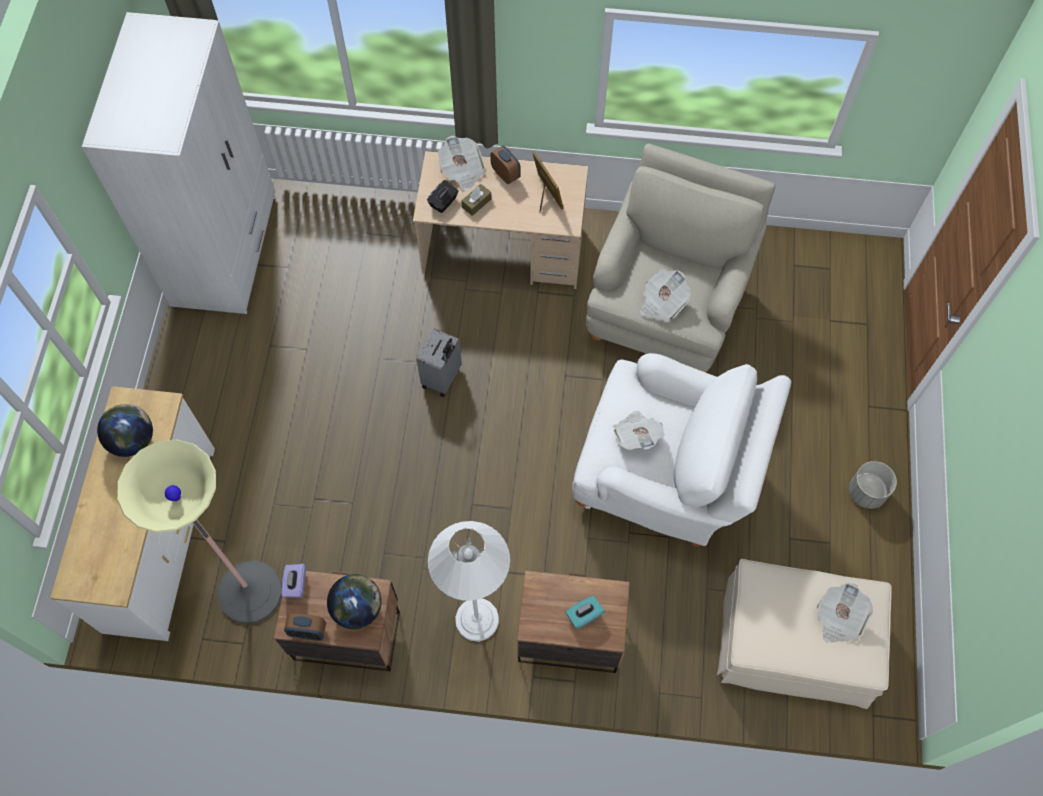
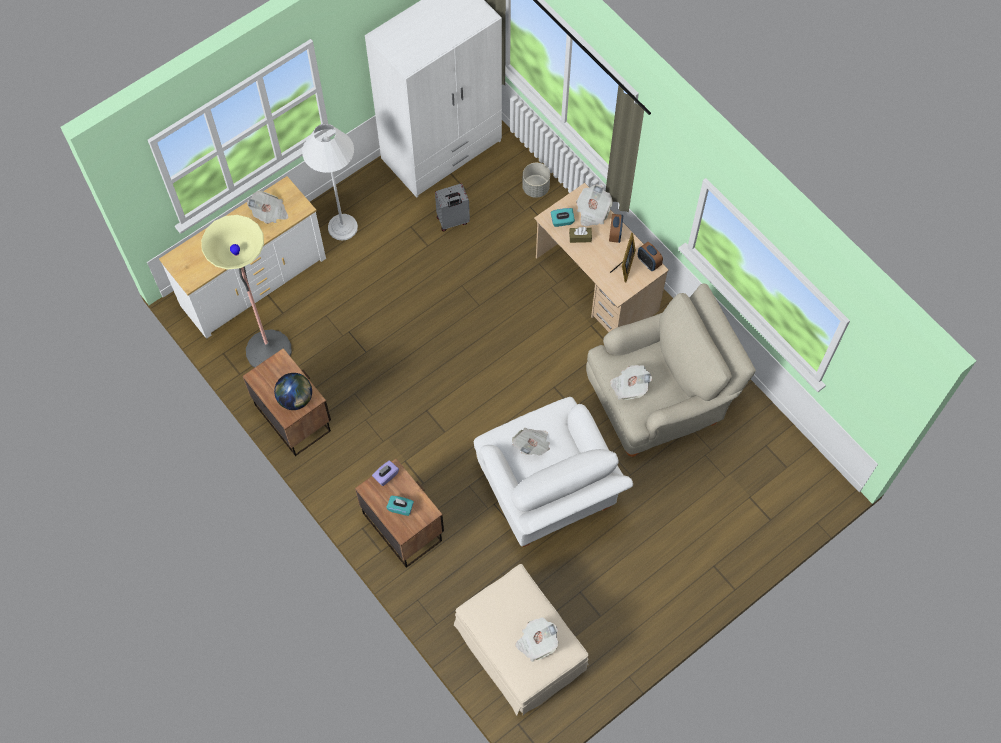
camera: 45 degrees right, 0 degrees up
globe [97,404,153,457] -> newspaper [247,191,288,224]
purple tissue box [282,564,306,598] -> purple tissue box moved to [372,461,399,486]
alarm clock [284,613,326,641] -> alarm clock moved to [638,242,663,271]
grey suitcase [416,328,462,397] -> grey suitcase moved to [435,184,470,231]
black tissue box [427,180,458,213] -> turquoise tissue box [550,208,575,227]
white floor lamp [428,521,510,642] -> white floor lamp moved to [302,124,358,241]
grey planter [849,461,897,509] -> grey planter moved to [522,163,550,198]

